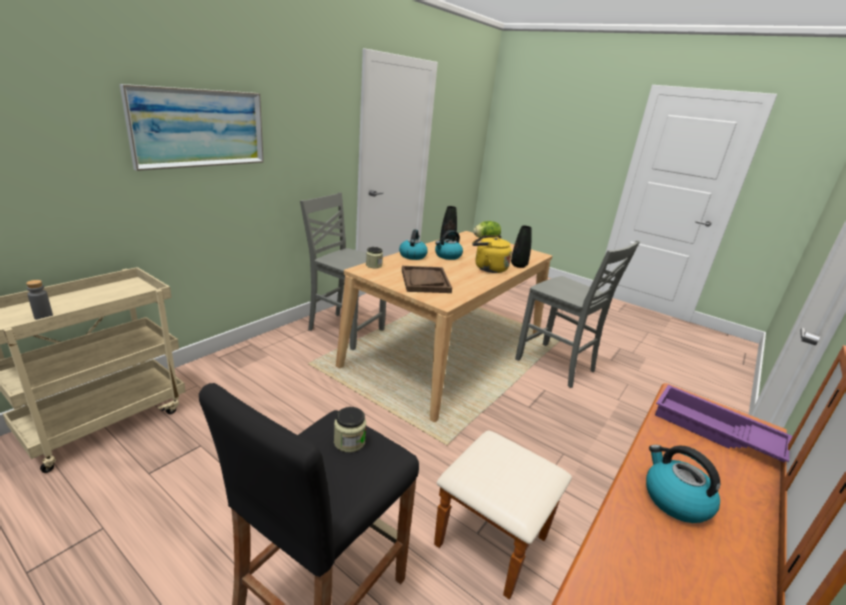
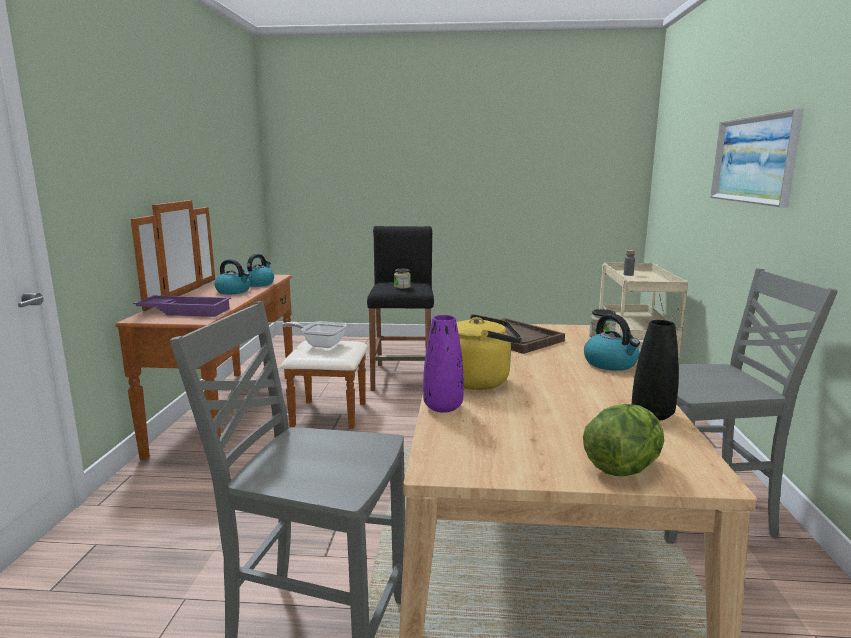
camera: 150 degrees right, 10 degrees down
kettle [435,230,463,260] -> kettle moved to [244,254,274,287]
black vase [511,226,532,268] -> purple vase [423,315,464,413]
none -> frying pan [282,321,347,348]

